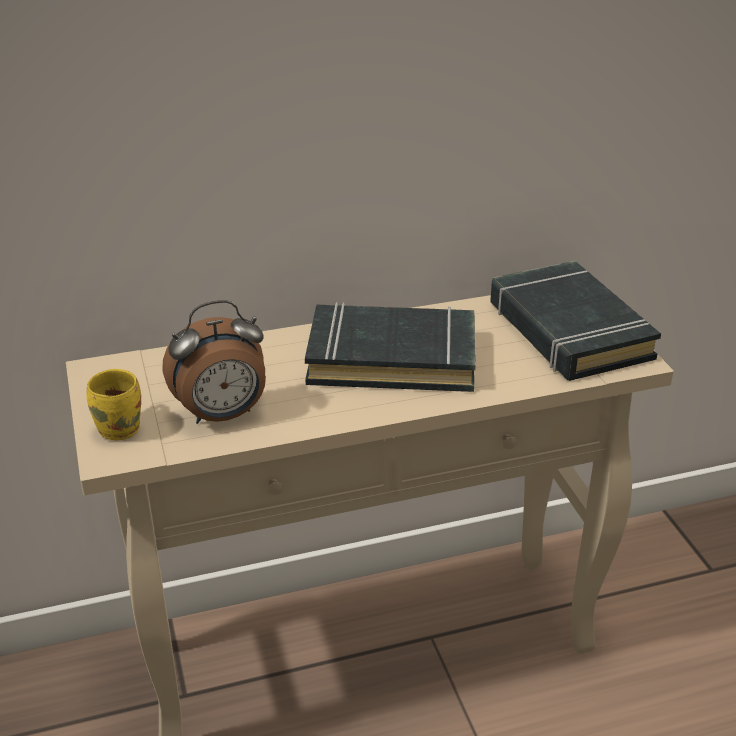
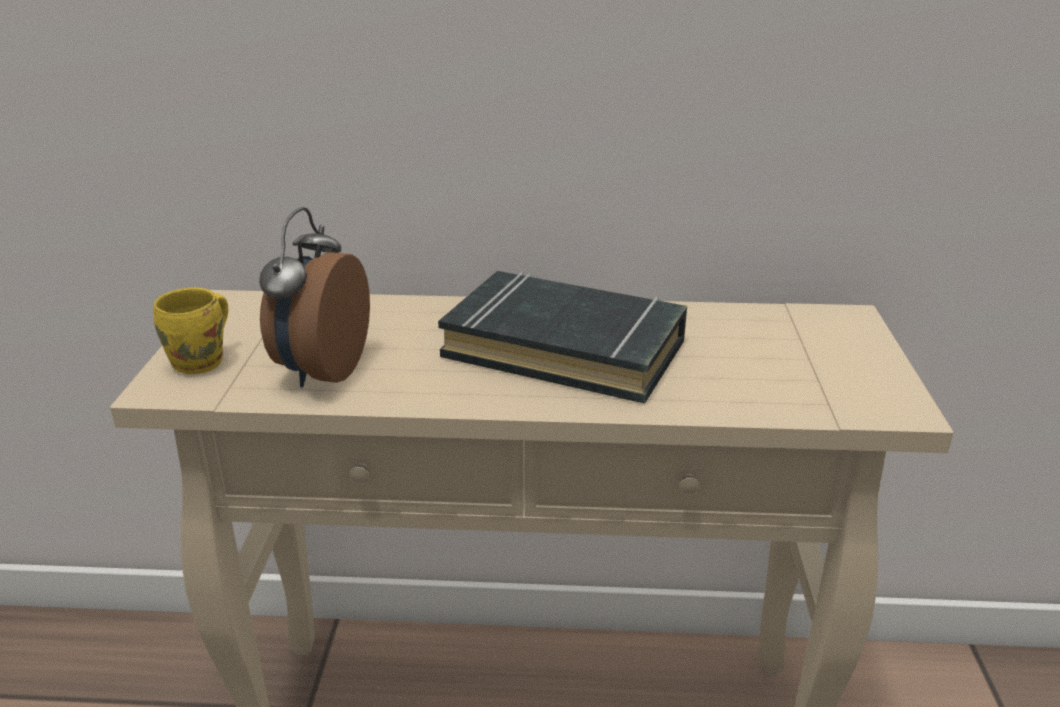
camera: 20 degrees right, 5 degrees down
alarm clock [162,300,266,424] -> alarm clock turned 105 degrees clockwise [259,207,370,388]
black book [490,261,661,381] -> none

